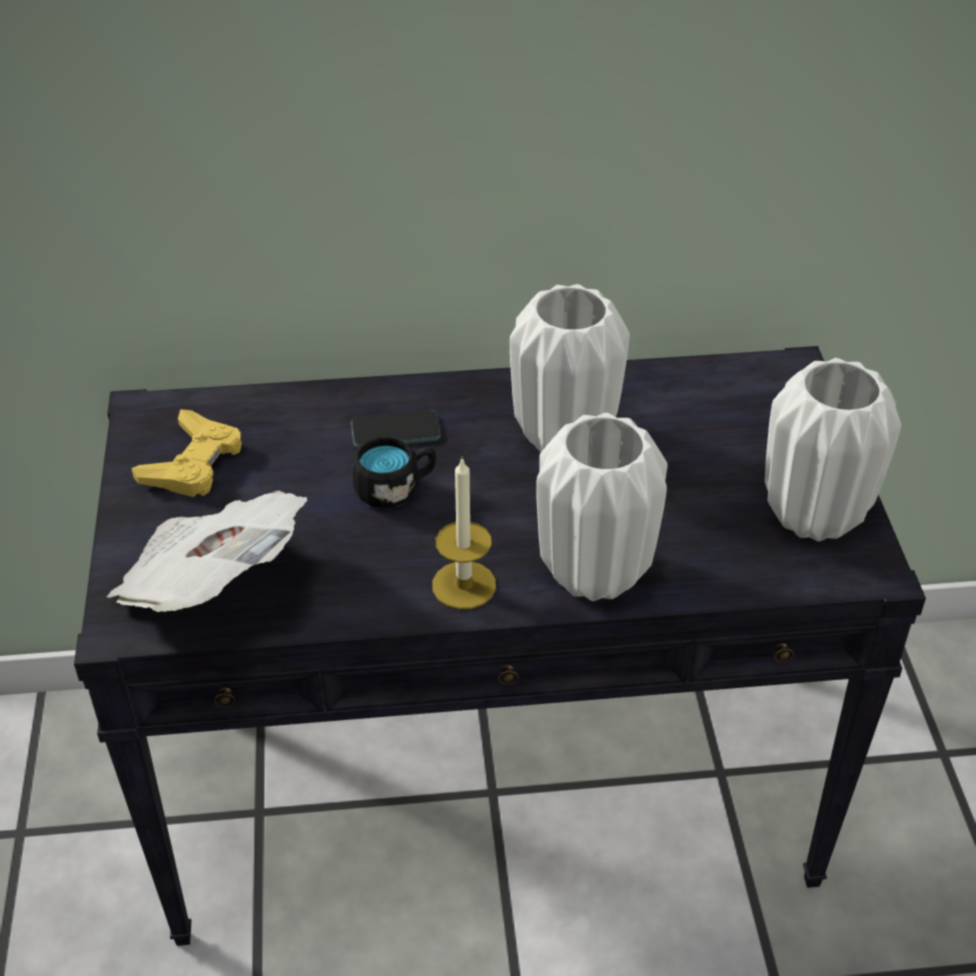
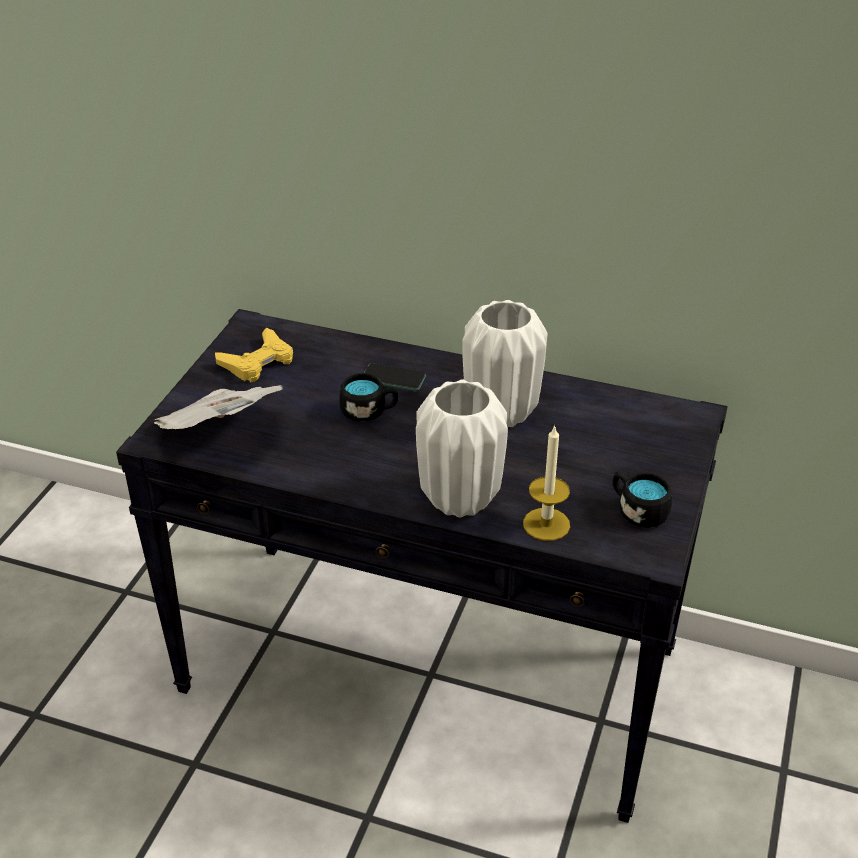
camera: 25 degrees right, 5 degrees down
candle [432,458,496,609] -> candle moved to [523,425,570,541]
white vase [765,358,901,542] -> black mug [613,472,672,528]

